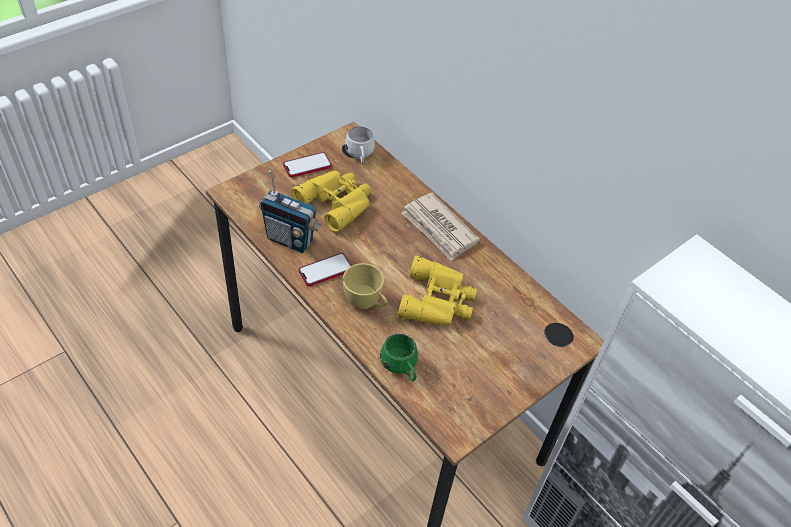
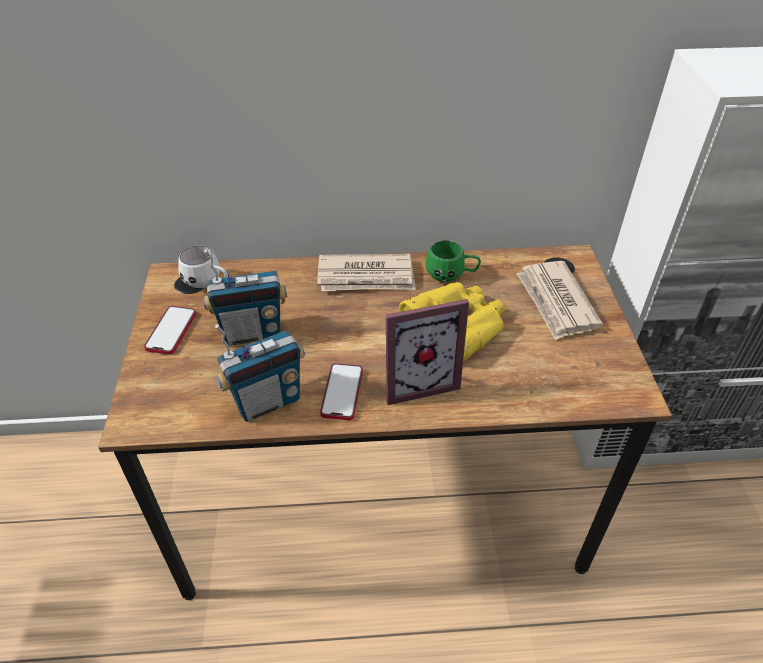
camera: 50 degrees left, 5 degrees down
yellow binoculars [291,171,371,233] -> radio [203,250,287,346]
yellow cup [343,263,388,309] -> picture frame [386,299,469,405]
green mug [380,333,418,381] -> green mug moved to [425,240,481,282]
none -> newspaper [516,261,603,340]

